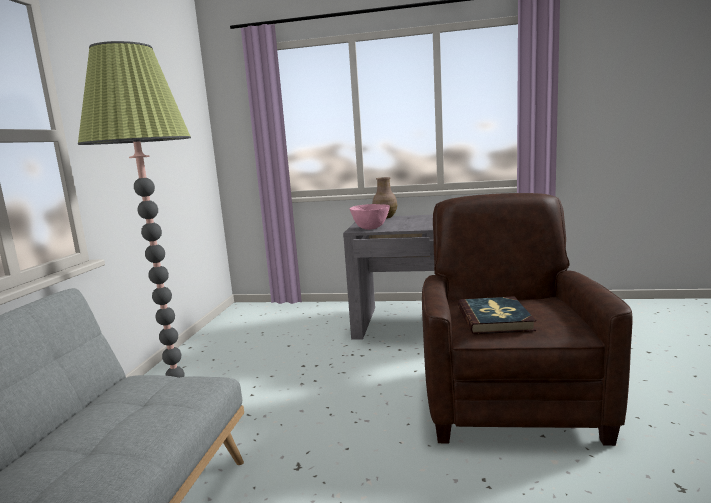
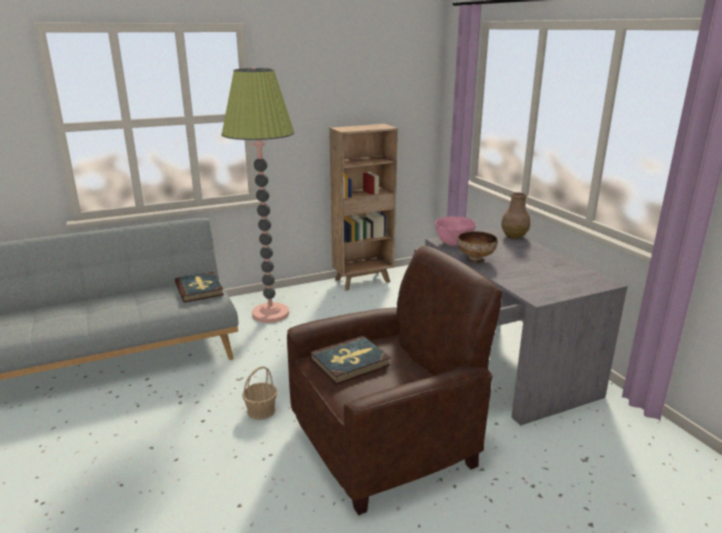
camera: 55 degrees right, 10 degrees up
none -> book [175,272,224,302]
none -> basket [242,366,277,420]
none -> brown bookcase [329,124,398,291]
none -> bowl [457,231,498,263]

